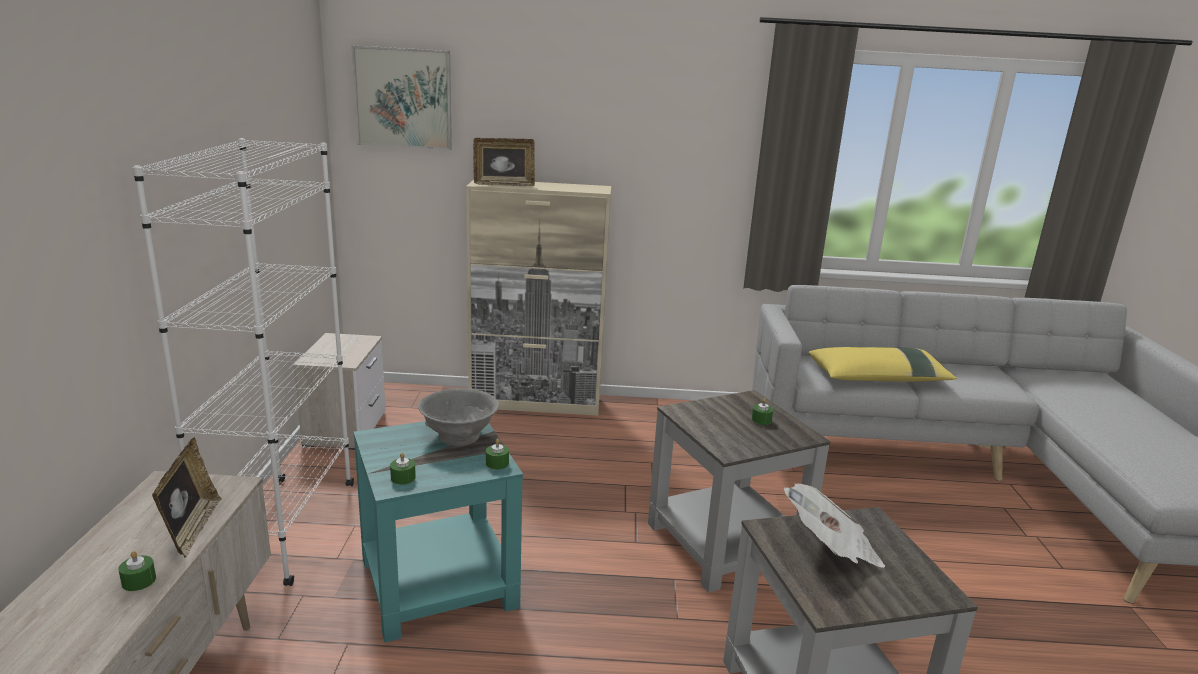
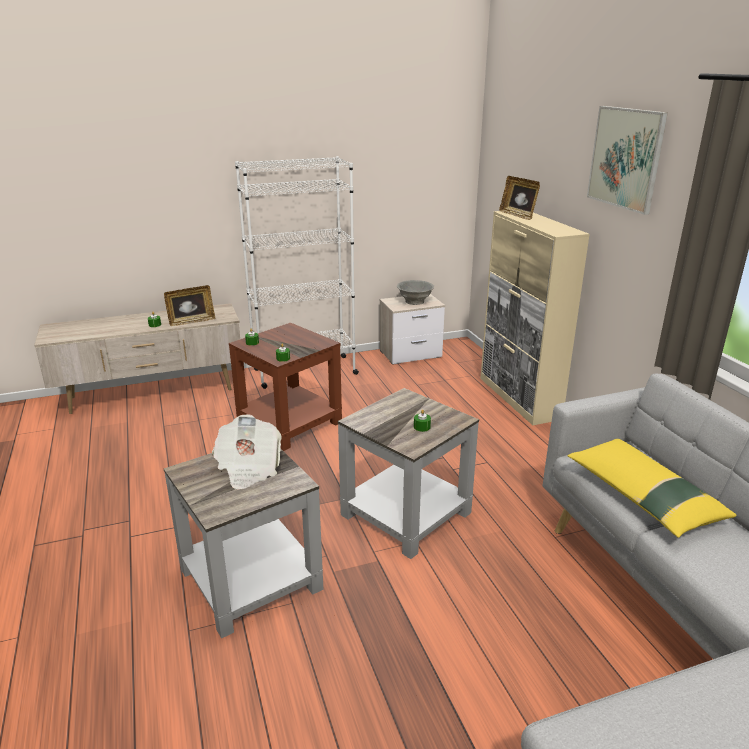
camera: 70 degrees right, 5 degrees up
picture [352,46,452,150] -> picture moved to [587,106,668,215]
turquoise side table [354,421,523,643] -> brown side table [229,323,342,451]
grey bowl [418,388,499,446] -> grey bowl moved to [397,280,434,305]

